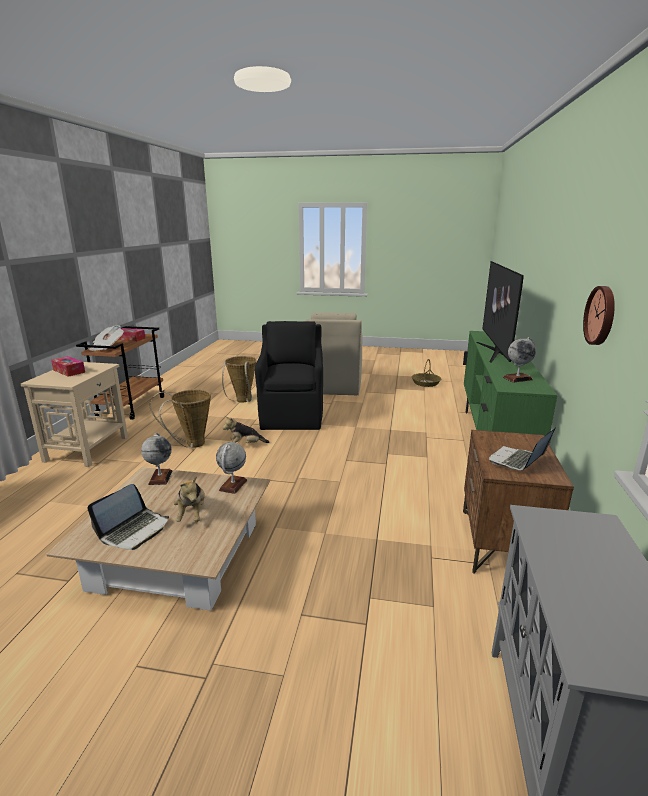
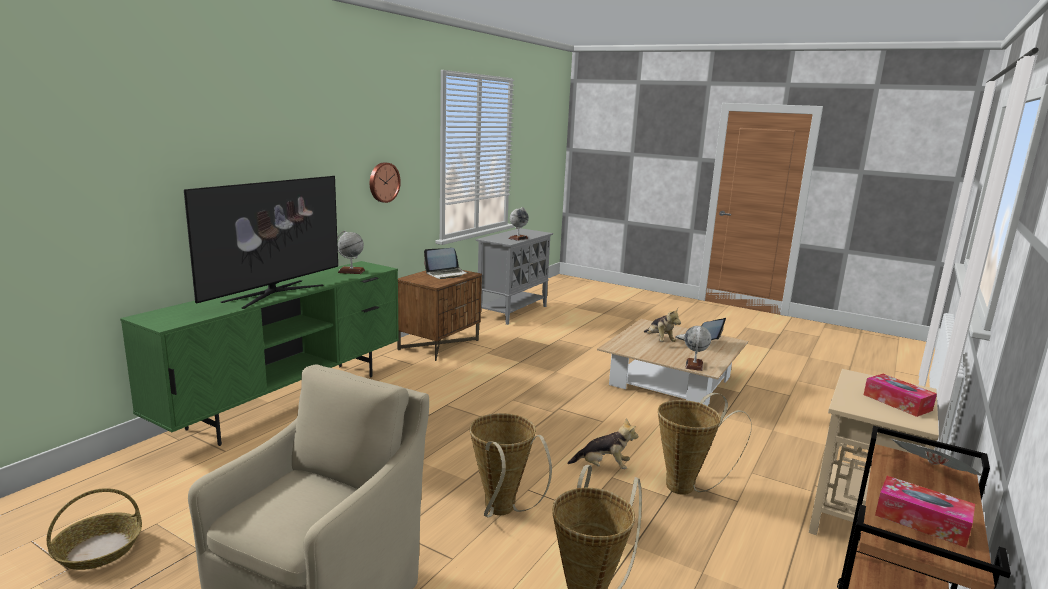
camera: 160 degrees left, 5 degrees down
plush toy [174,476,205,522] -> plush toy turned 150 degrees clockwise [644,308,681,342]
globe [216,442,247,494] -> globe moved to [509,207,529,241]
black armchair [255,321,323,430] -> basket [470,413,552,518]

